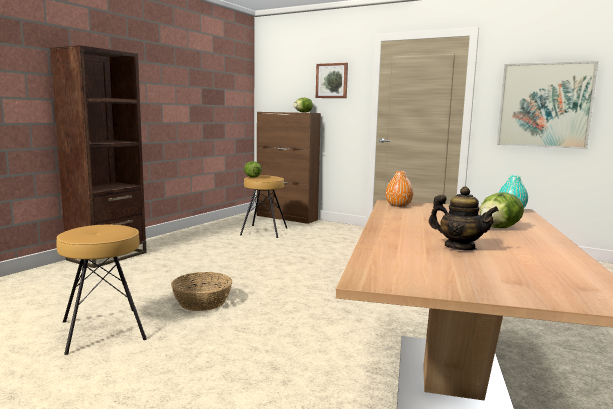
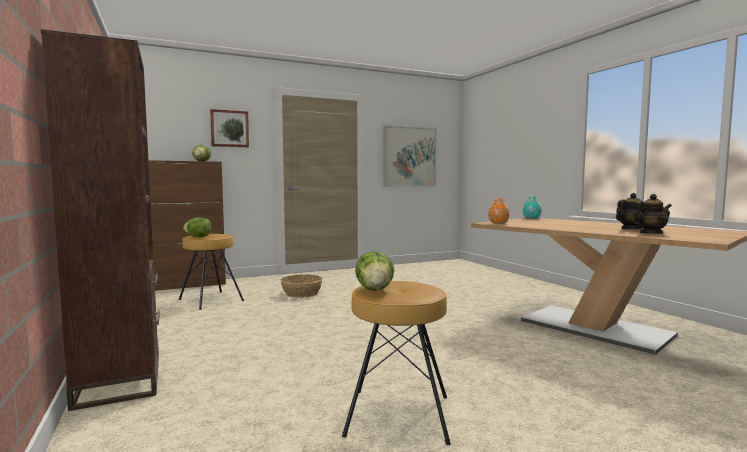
camera: 55 degrees left, 5 degrees down
basket [171,272,232,311] -> basket moved to [280,274,323,298]
lettuce [480,192,524,228] -> lettuce moved to [355,251,394,291]
none -> teapot [632,194,672,234]

